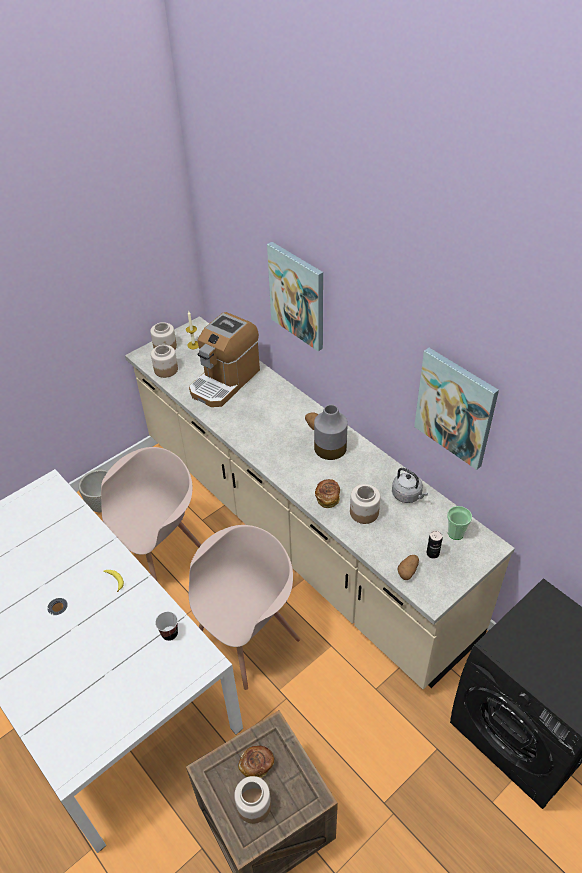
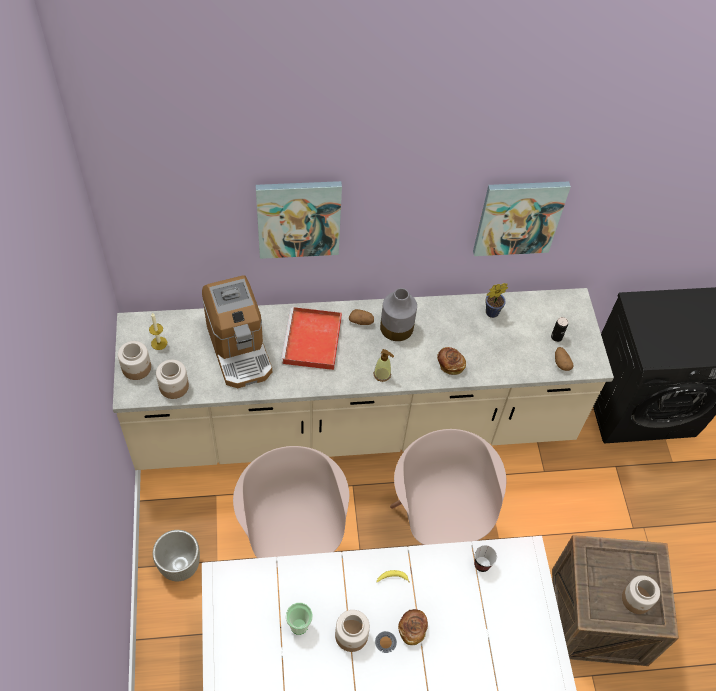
camera: 60 degrees left, 10 degrees up
bread [238,746,274,778] -> bread moved to [398,609,428,645]
jar [350,484,380,524] -> jar moved to [335,610,370,652]
grey kettle [392,468,428,503] -> potted plant [485,283,508,318]
cup [447,506,472,540] -> cup moved to [286,603,312,635]
none -> red tray [281,307,342,370]
none -> soap dispenser [374,349,394,382]

